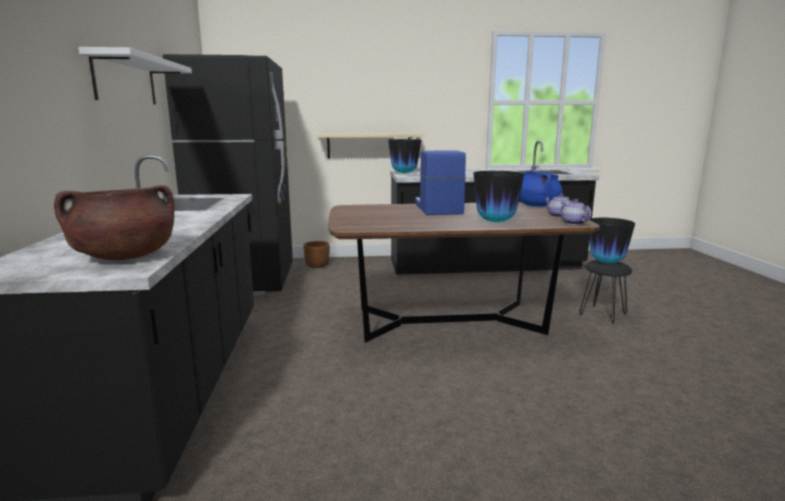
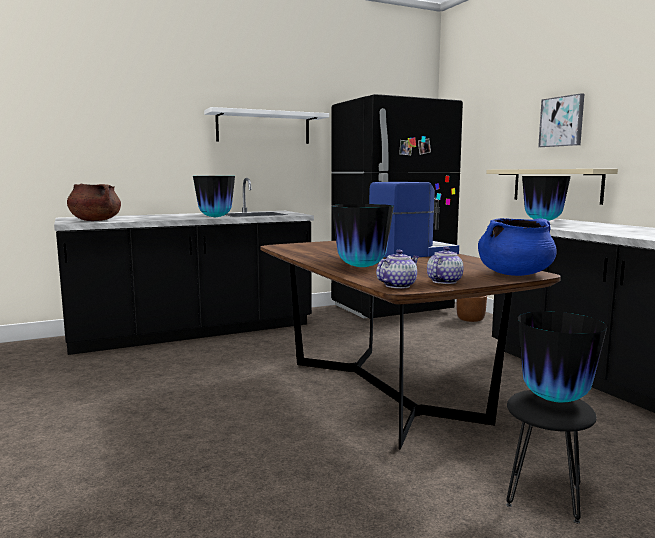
camera: 70 degrees right, 5 degrees down
none -> vase [193,176,235,218]
none -> picture [538,93,584,147]

